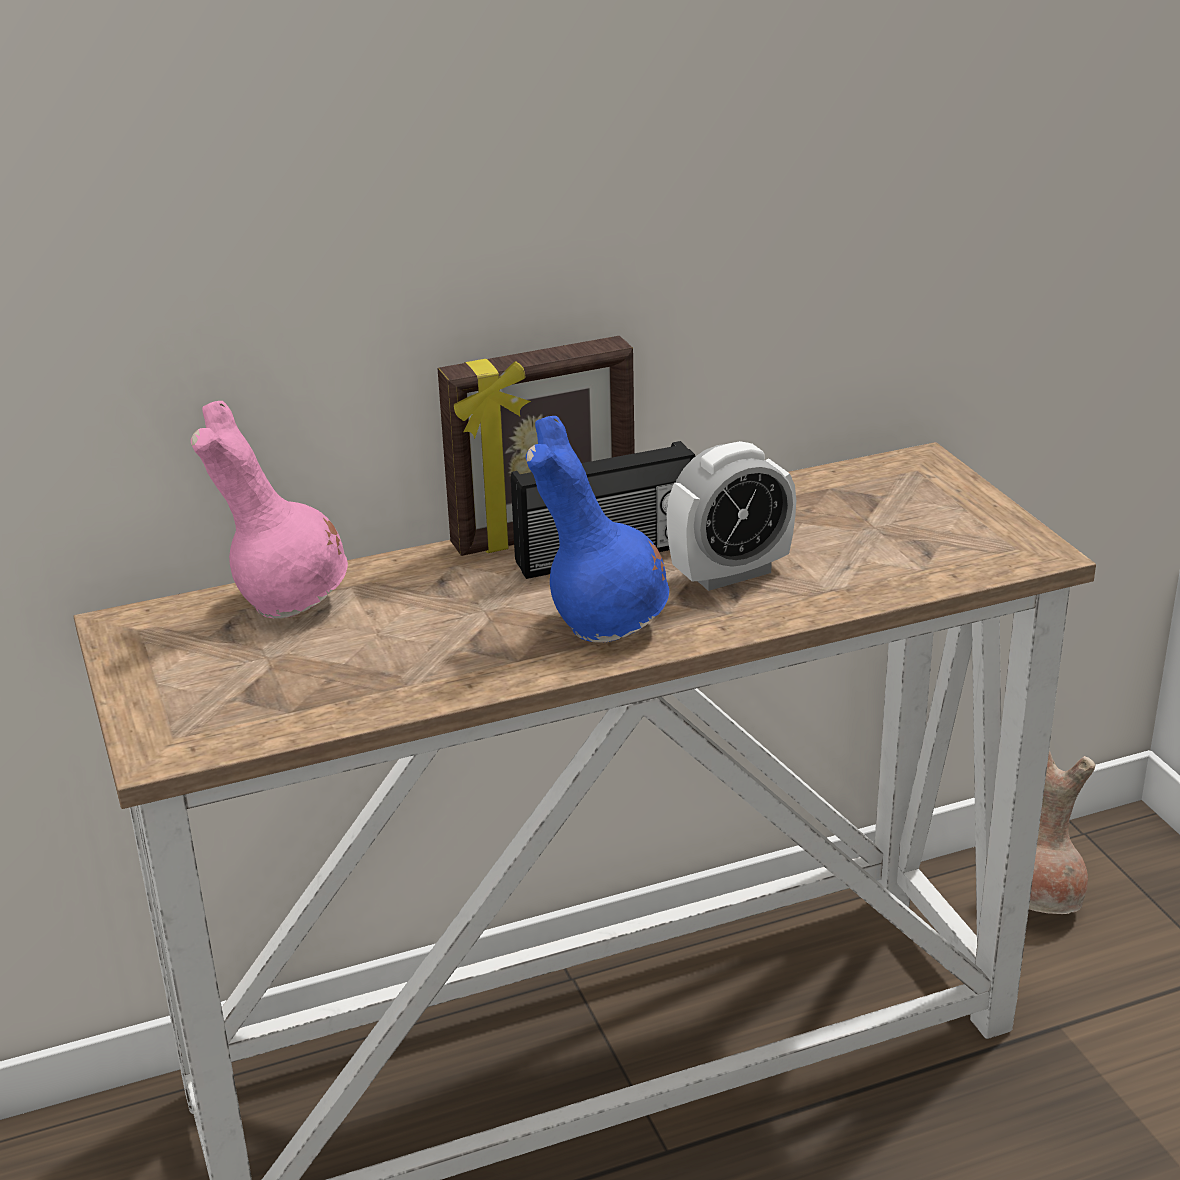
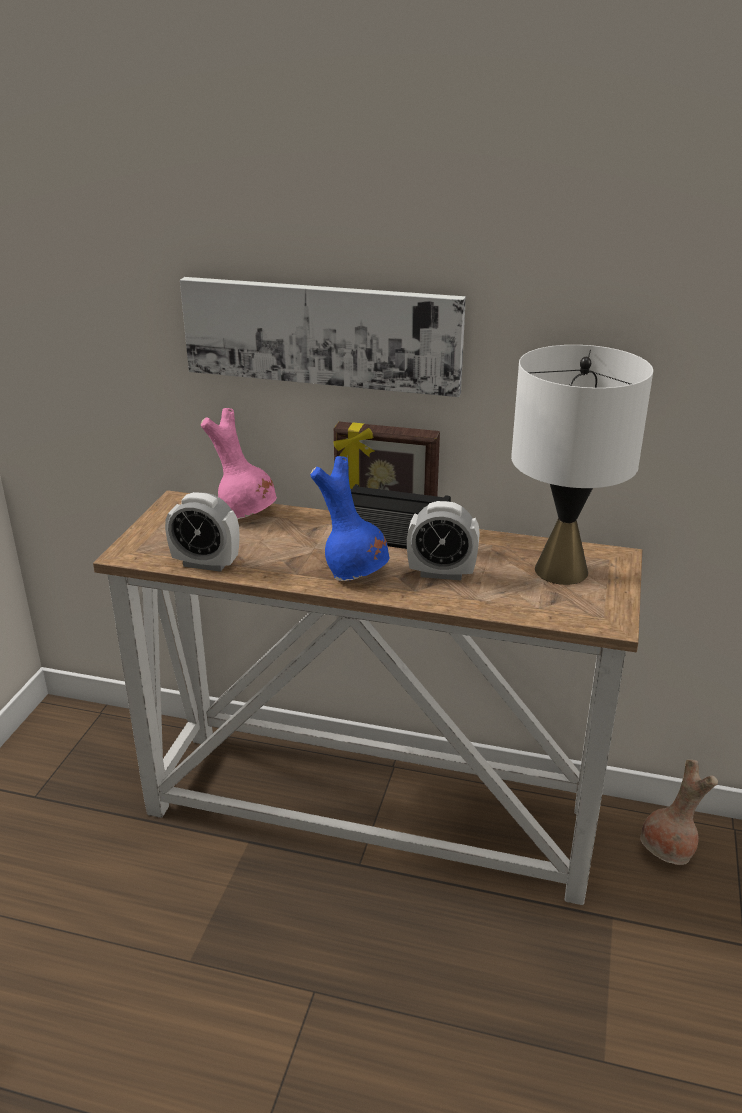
camera: 35 degrees right, 0 degrees up
none -> alarm clock [165,492,240,572]
none -> picture [180,277,466,397]
none -> white table lamp [511,345,654,585]

